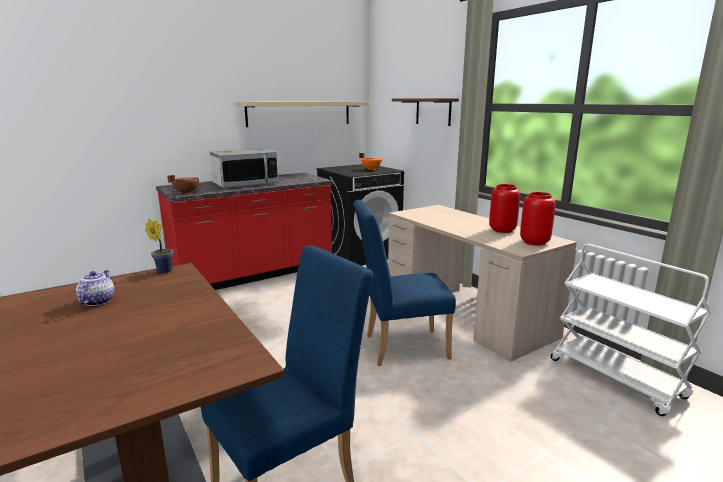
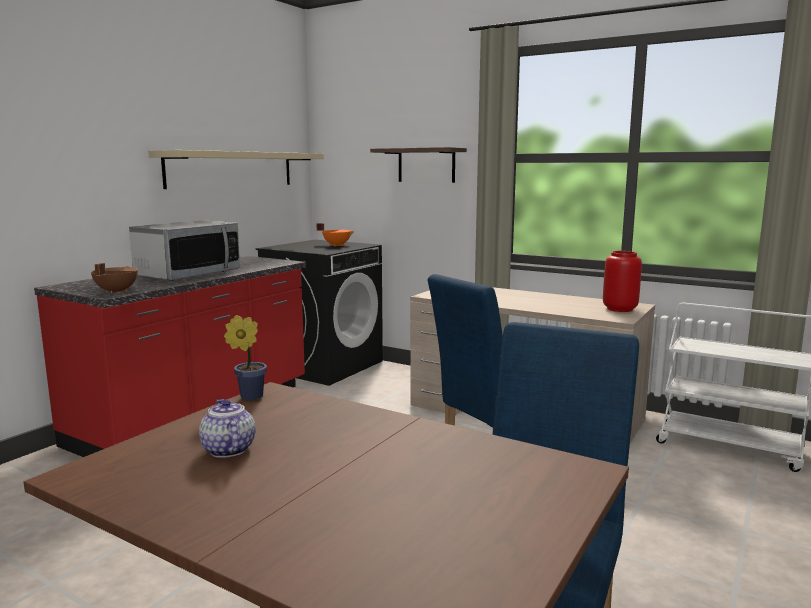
camera: 25 degrees left, 5 degrees down
red vase [489,184,520,233] -> none

